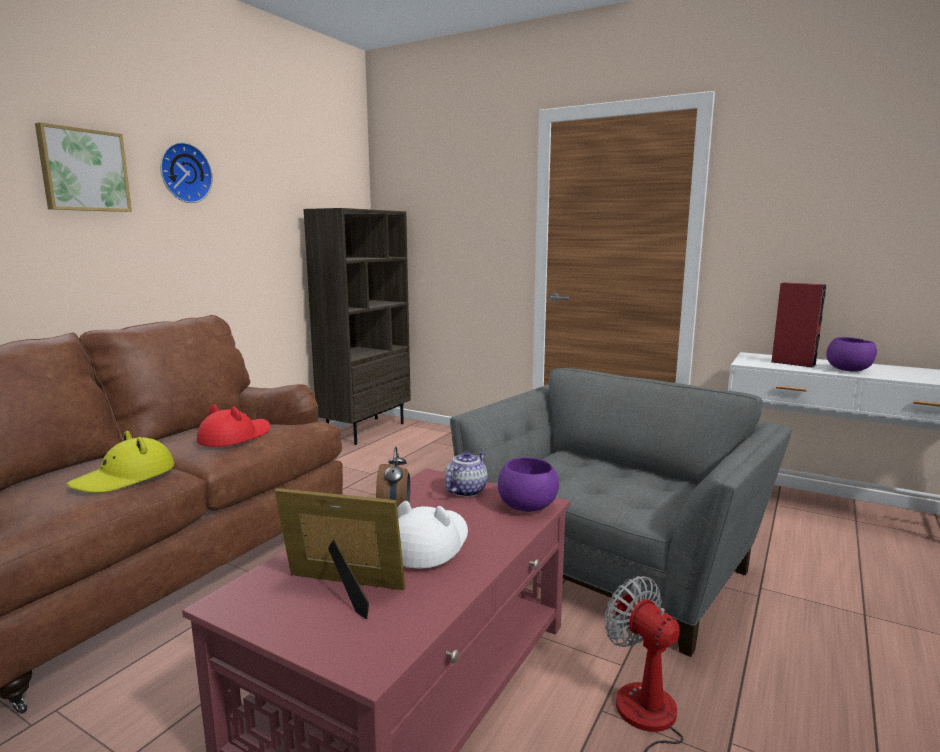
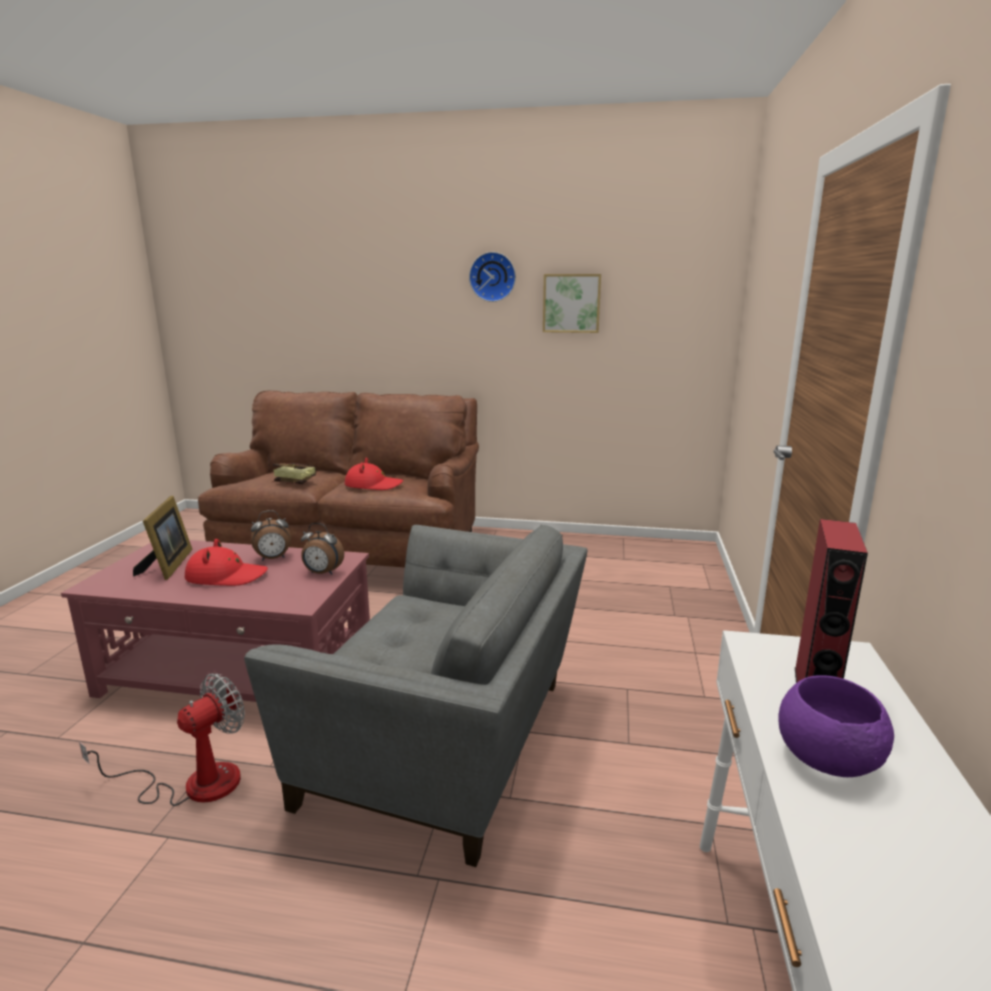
camera: 70 degrees right, 5 degrees up
picture [35,122,132,212] -> picture moved to [543,274,601,333]
yellow hat [66,431,174,493] -> book [271,463,316,484]
brown bookcase [304,208,411,445] -> none
white hat [397,501,468,568] -> red hat [185,539,268,586]
teapot [445,451,488,497] -> alarm clock [301,523,344,575]
purple bowl [498,457,559,512] -> none

